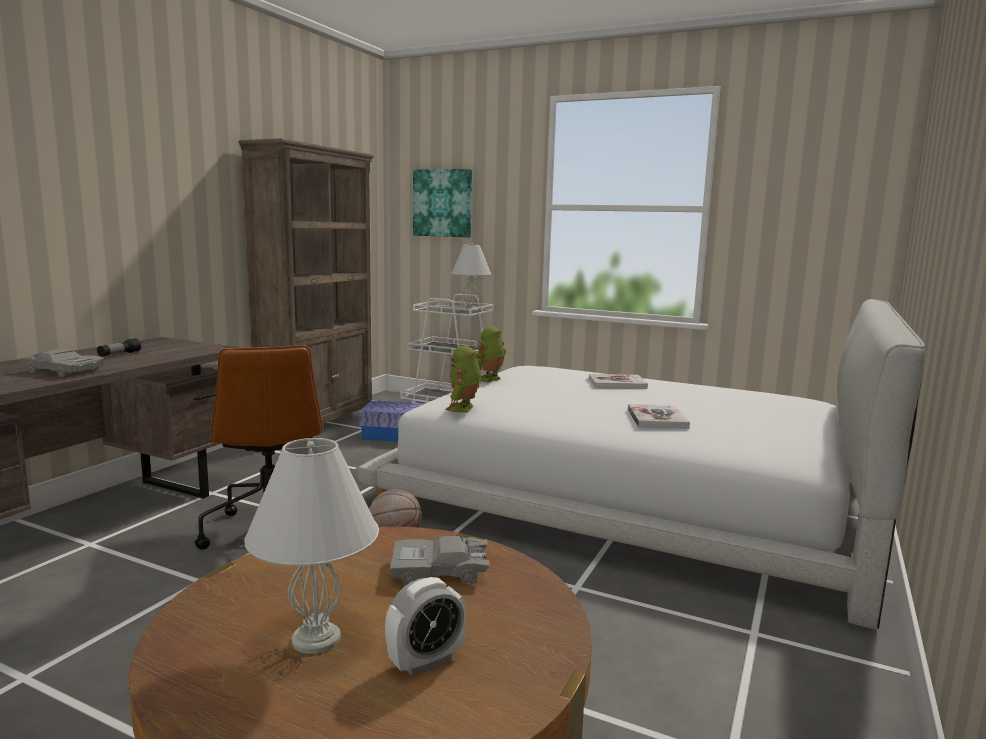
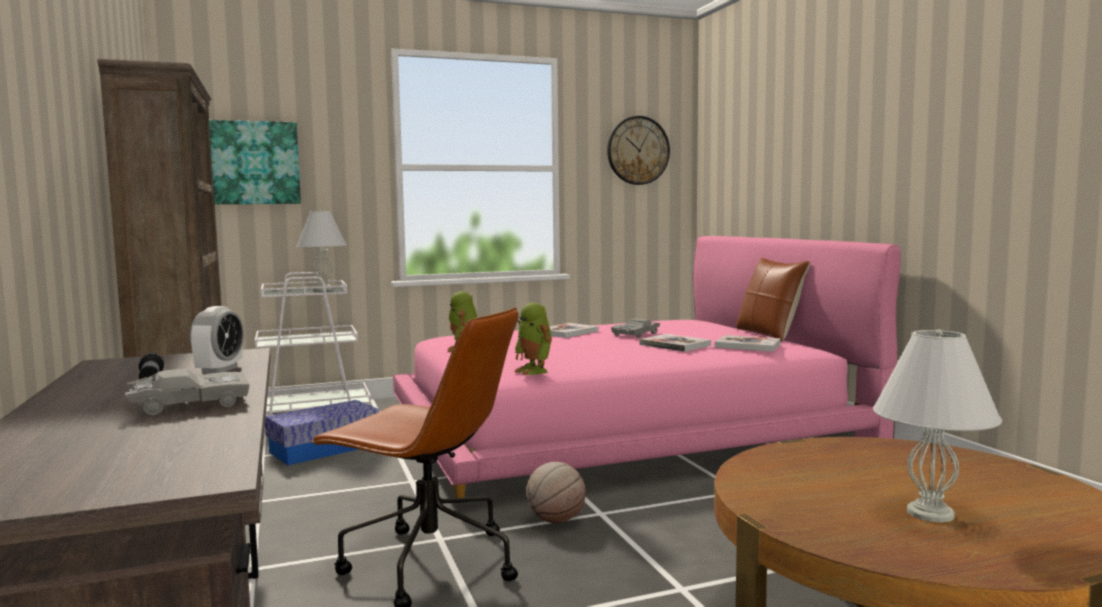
camera: 45 degrees left, 5 degrees down
white bed [356,299,925,629] -> pink bed [393,236,901,498]
alarm clock [385,577,466,676] -> alarm clock moved to [190,306,244,374]
grey toy car [390,536,490,585] -> grey toy car moved to [611,319,661,338]
none -> wall clock [607,116,670,185]
none -> book [715,335,781,352]
none -> brown pillow [736,258,810,342]

